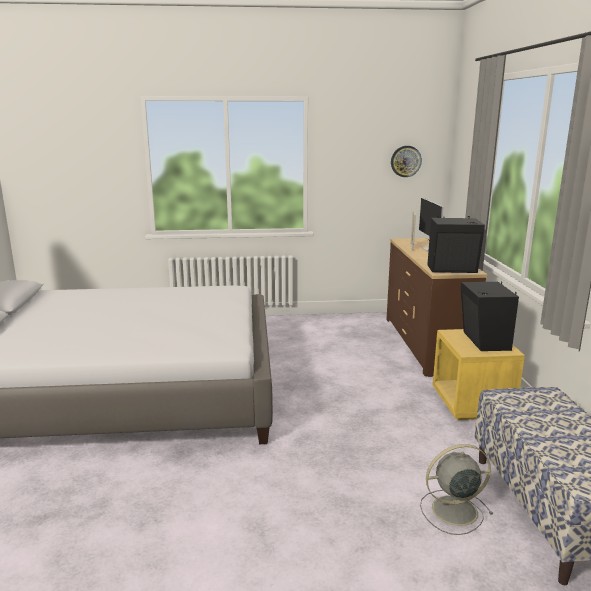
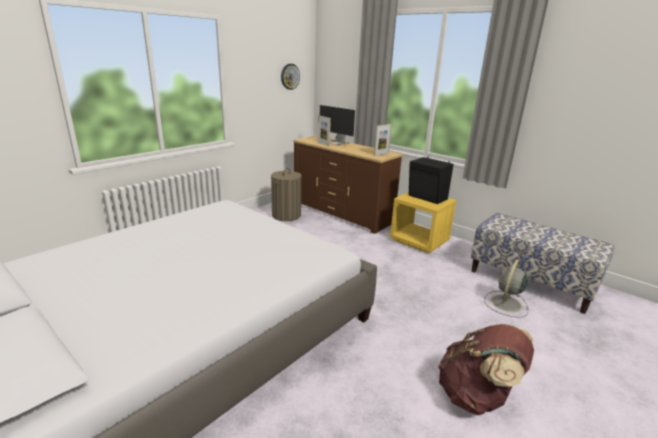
camera: 45 degrees left, 5 degrees up
black speaker [427,216,485,273] -> picture frame [374,124,392,156]
none -> laundry basket [271,168,302,221]
none -> brown backpack [438,324,534,415]

